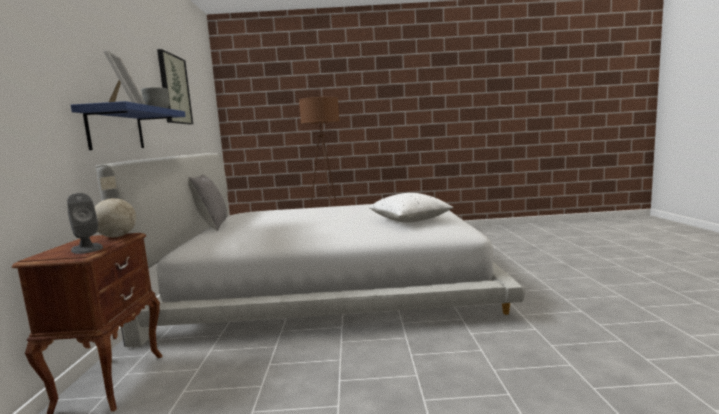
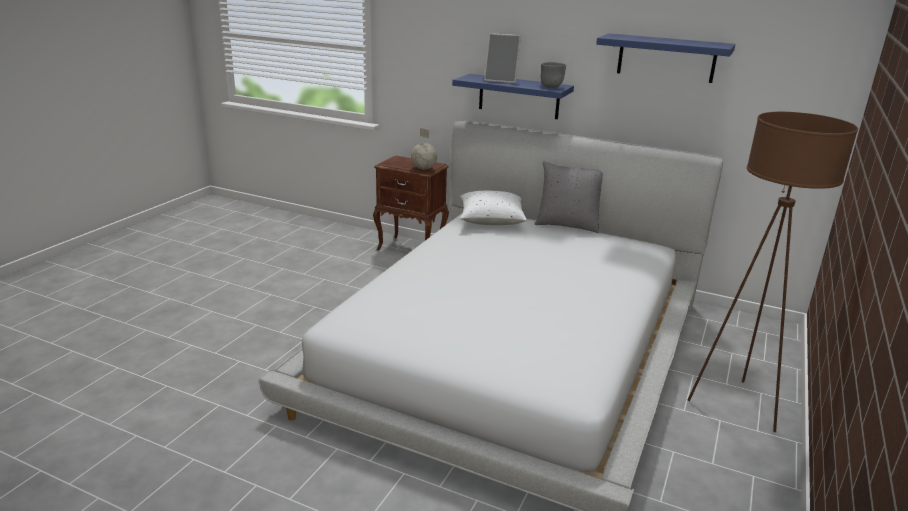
camera: 115 degrees right, 15 degrees up
grey speaker [67,193,103,254] -> none
picture [157,49,193,124] -> blue shelf [596,33,735,83]
white pillow [368,193,453,223] -> white pillow moved to [460,191,527,225]

